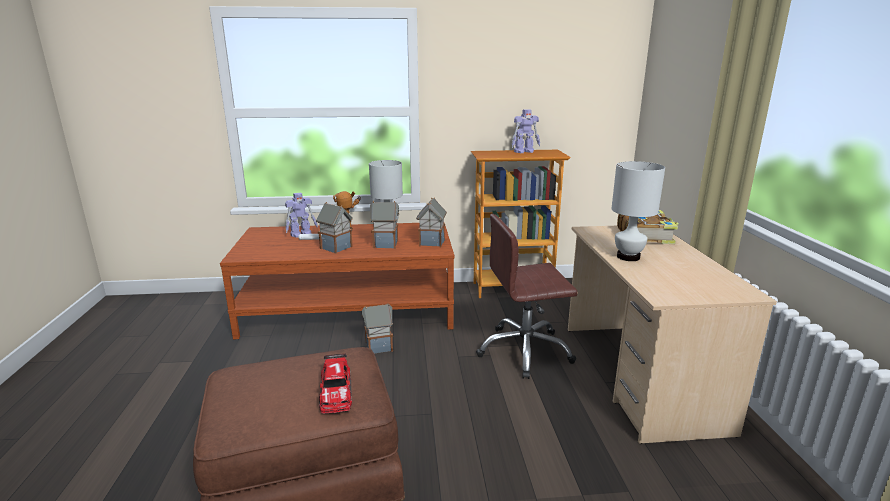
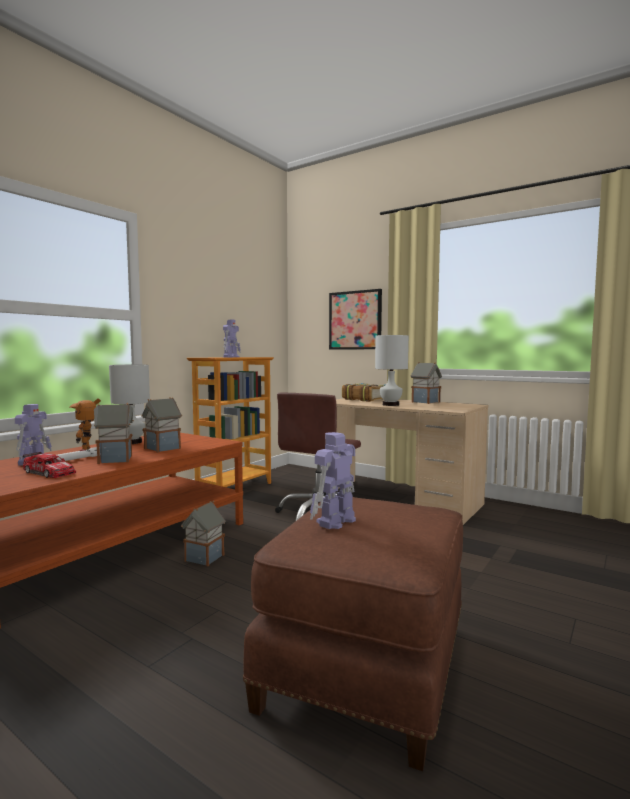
camera: 50 degrees left, 15 degrees down
toy car [319,354,352,414] -> toy car moved to [23,452,76,478]
toy house [416,197,447,247] -> toy house moved to [411,362,442,404]
none -> toy robot [310,432,356,529]
none -> picture [329,289,382,350]

